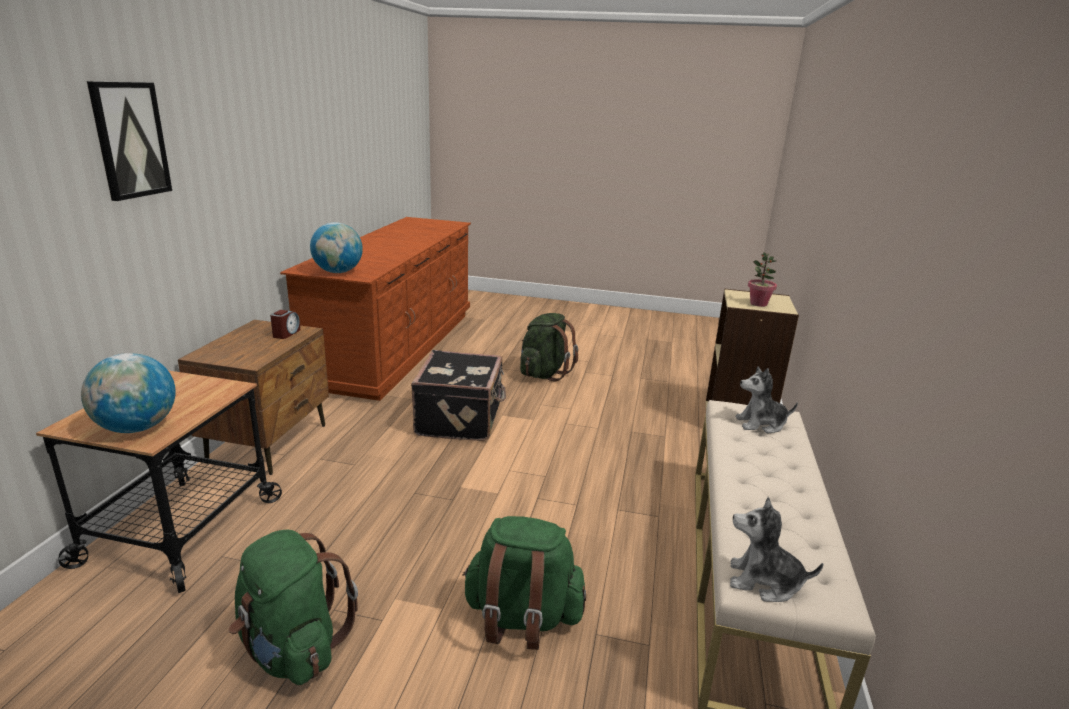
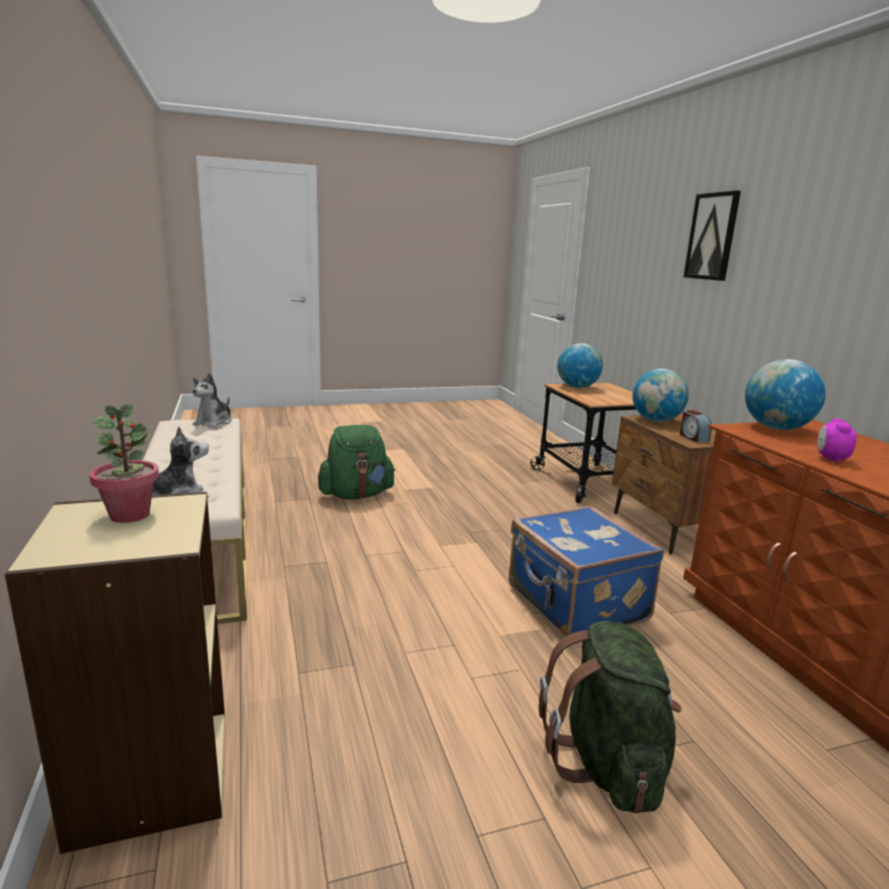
camera: 150 degrees right, 5 degrees down
green backpack [229,530,358,685] -> none
black suitcase [411,350,506,441] -> blue suitcase [509,506,664,637]
plush toy [730,497,824,602] -> plush toy turned 120 degrees clockwise [193,373,232,428]
none -> globe [632,369,689,422]
none -> alarm clock [817,419,856,463]

